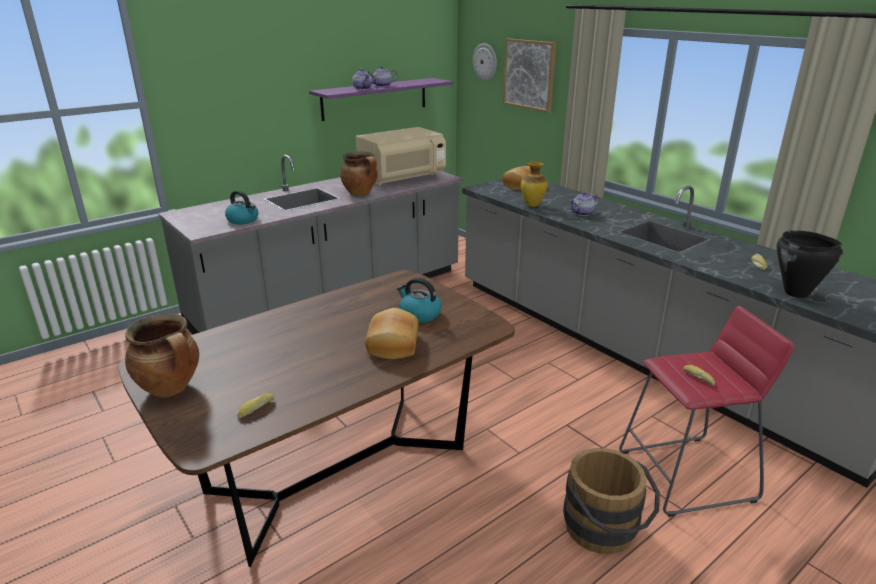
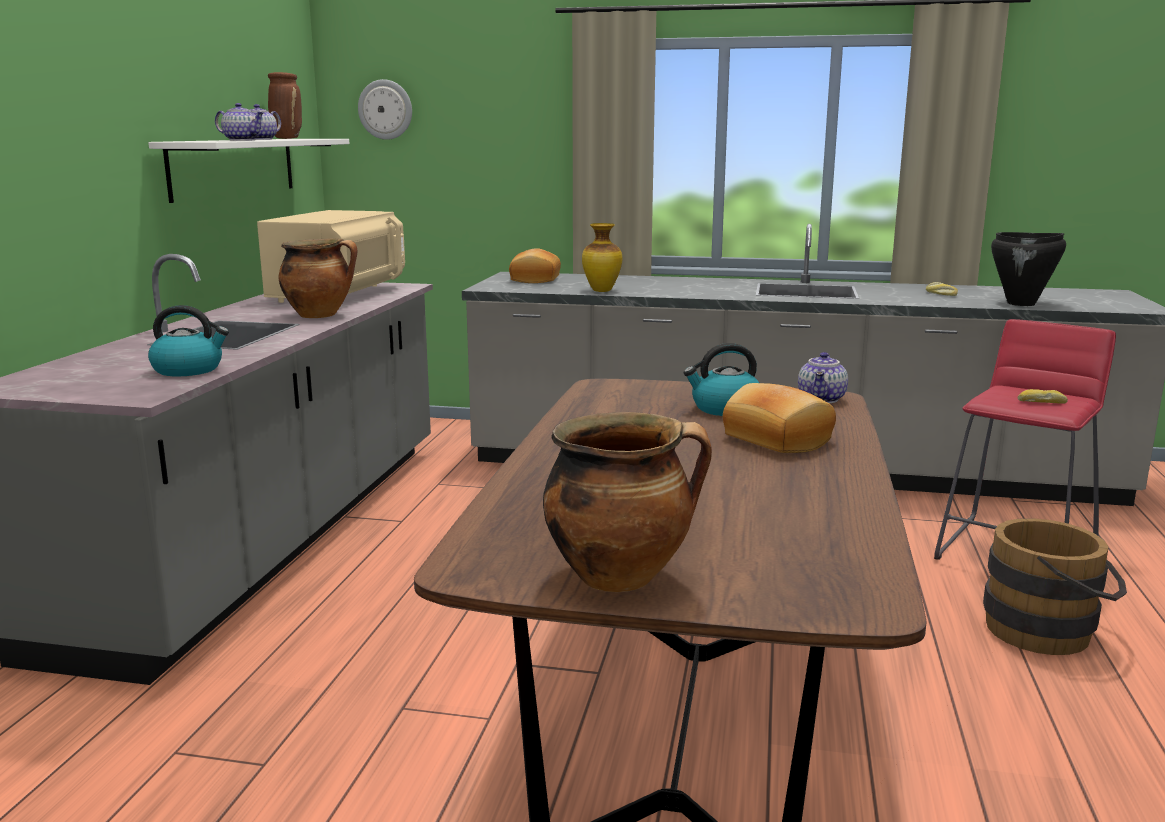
camera: 40 degrees left, 10 degrees down
bread [237,393,274,418] -> none
purple shelf [309,78,453,121] -> white shelf [148,139,350,203]
picture [503,38,556,113] -> none
teapot [569,192,598,216] -> teapot moved to [798,352,848,403]
none -> brown vase [268,72,302,139]

